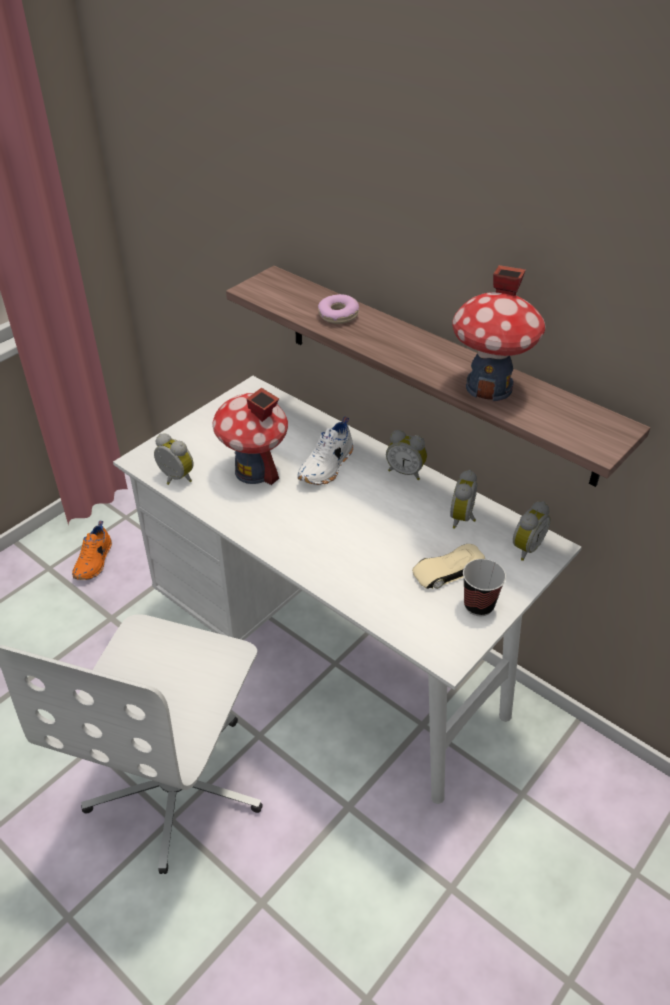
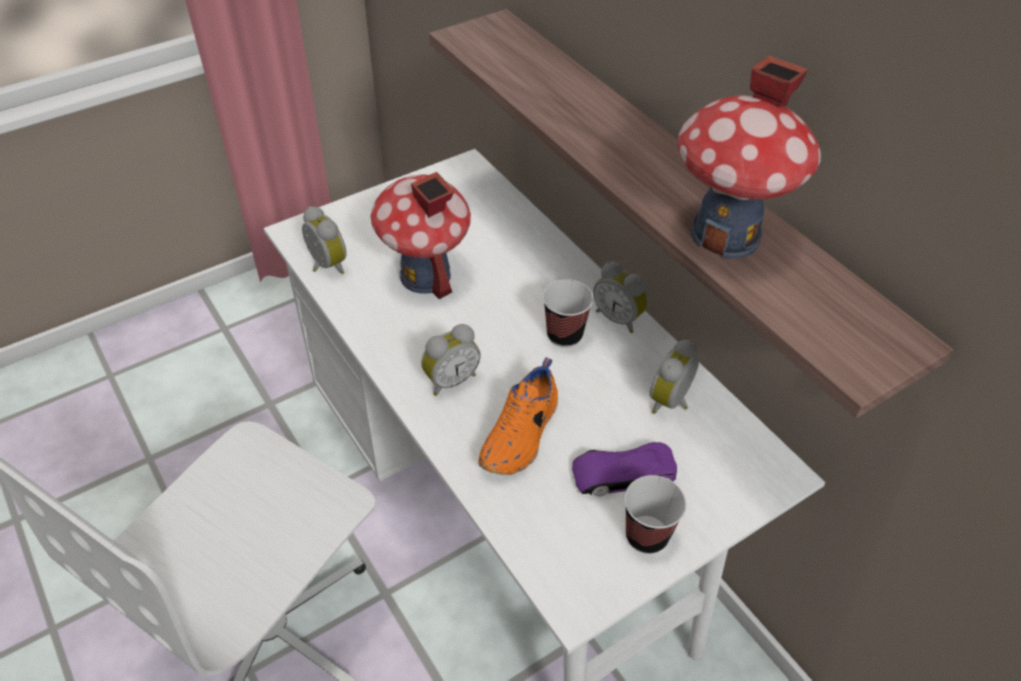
camera: 15 degrees right, 5 degrees up
orange shoe [72,520,112,580] -> orange shoe moved to [478,357,558,475]
white shoe [298,417,353,485] -> none
donut [318,294,359,324] -> none
beige toy car [412,544,485,589] -> purple toy car [572,442,677,496]
alarm clock [513,501,551,561] -> alarm clock moved to [421,324,481,396]
none -> cup [543,279,594,348]

